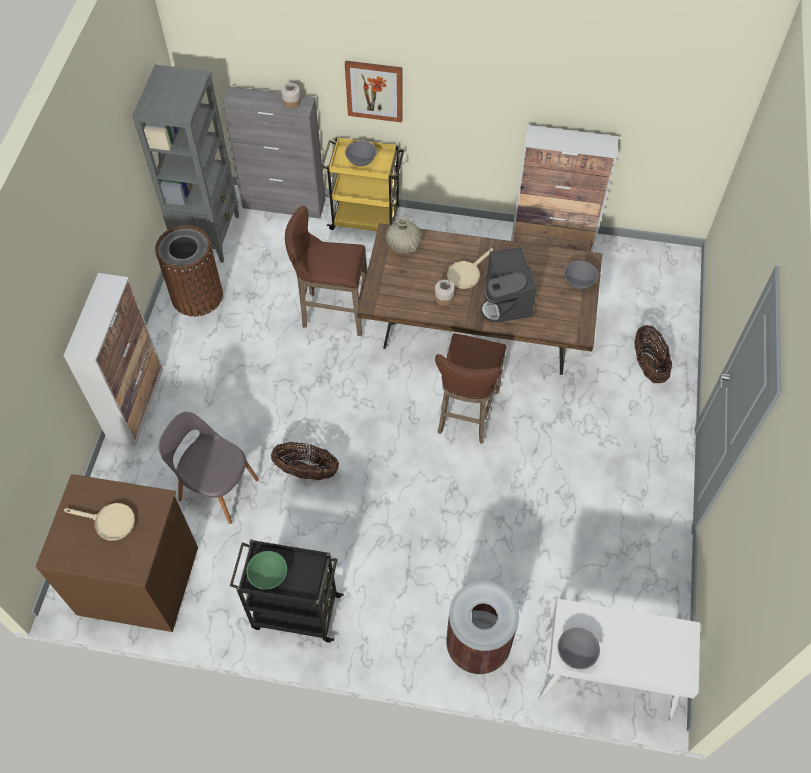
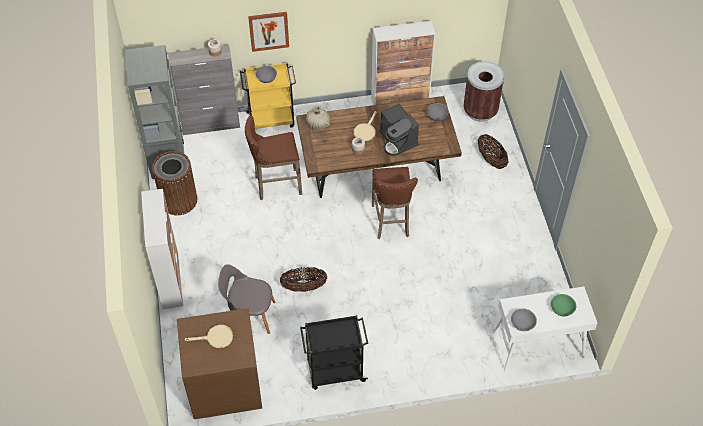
camera: 20 degrees left, 5 degrees down
green bowl [246,551,287,590] -> green bowl moved to [551,294,576,316]
brown trash can [446,581,519,674] -> brown trash can moved to [464,61,504,122]

